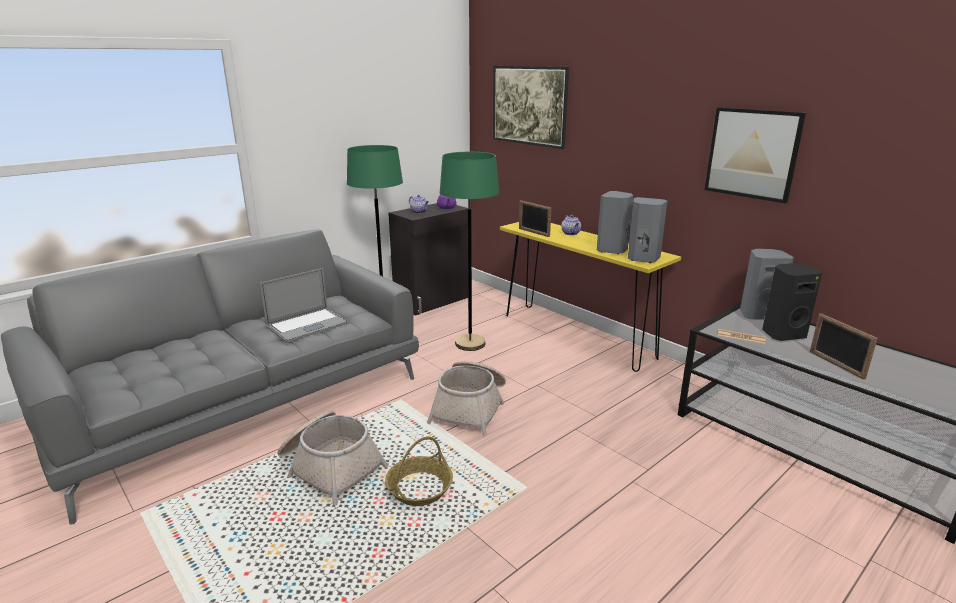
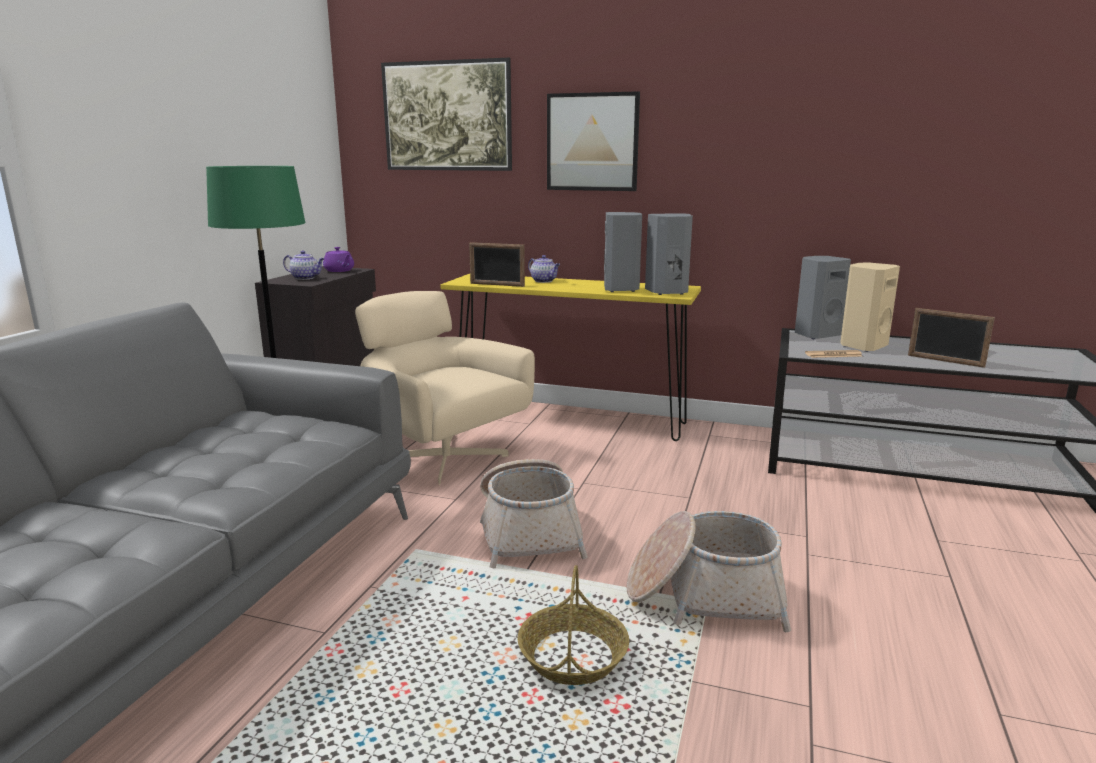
camera: 30 degrees left, 5 degrees down
laptop [260,268,348,343] -> none
basket [277,411,388,505] -> basket moved to [626,511,791,632]
green floor lamp [440,152,499,351] -> beige armchair [355,291,535,485]
picture [705,107,806,204] -> picture moved to [547,91,640,191]
black speaker [762,263,822,341] -> beige speaker [840,262,900,352]

